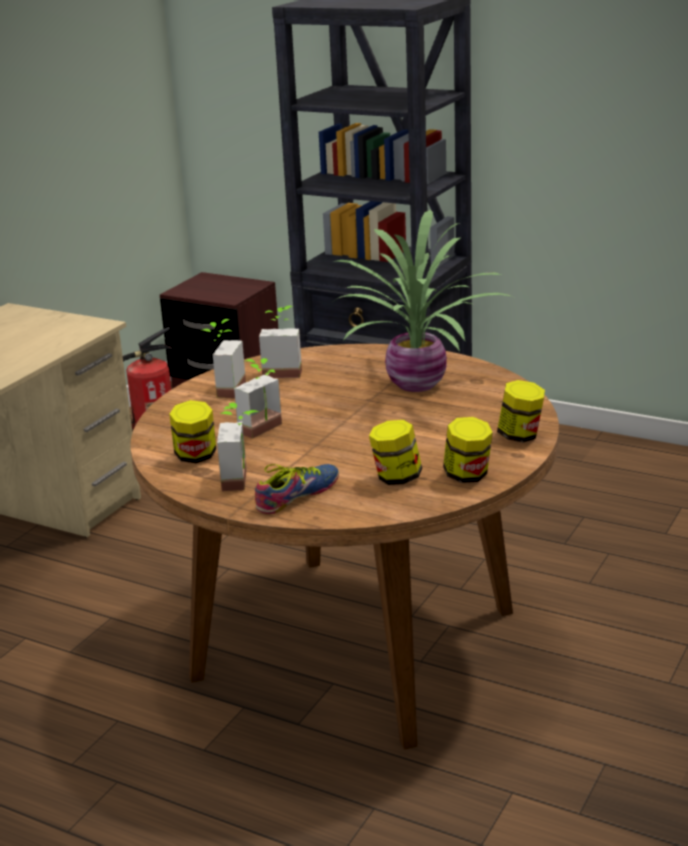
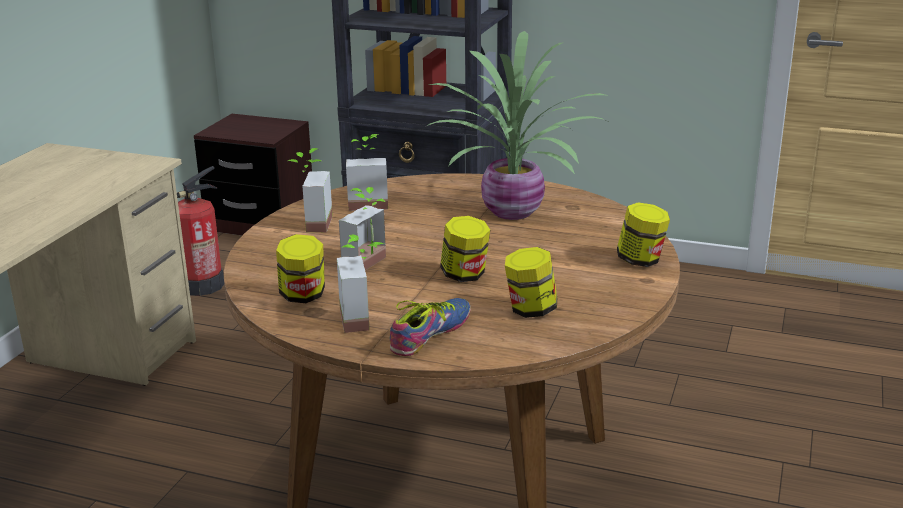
camera: 10 degrees left, 0 degrees up
jar [443,417,493,483] -> jar moved to [440,216,490,282]

